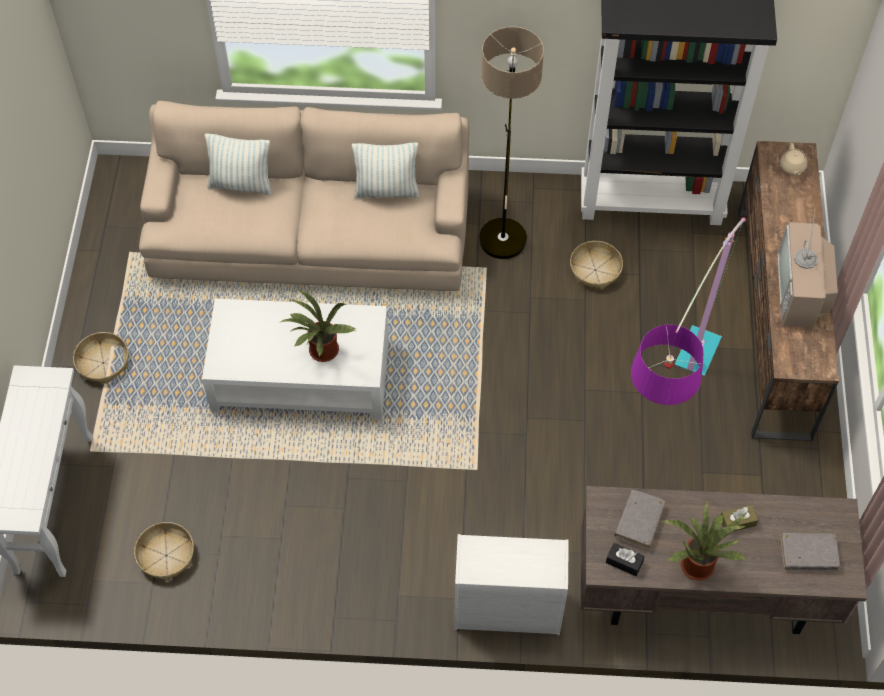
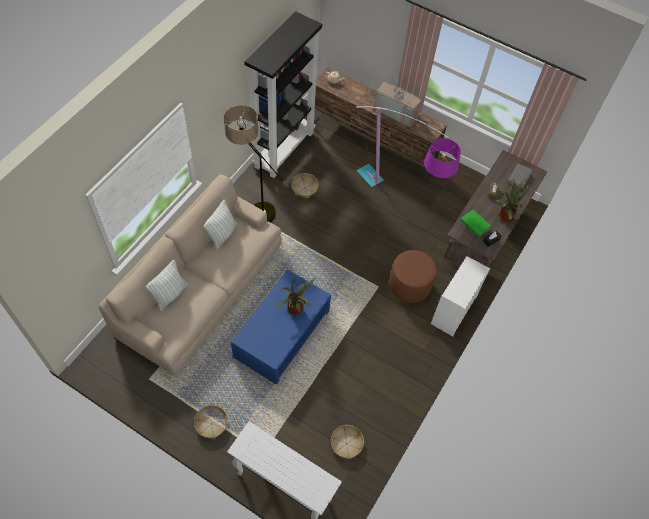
camera: 65 degrees left, 0 degrees up
white coffee table [202,298,389,420] -> blue coffee table [231,269,331,385]
grey book [614,490,665,550] -> green book [461,210,491,237]
none -> brown ottoman [389,250,437,303]

